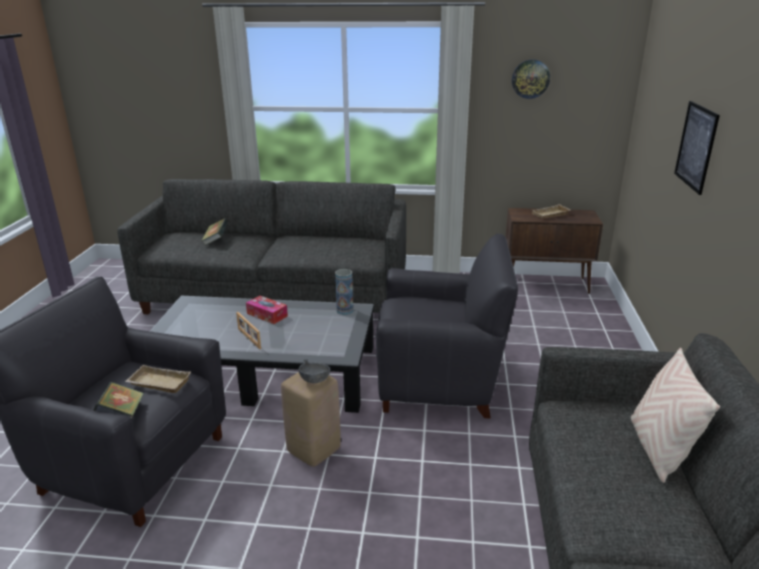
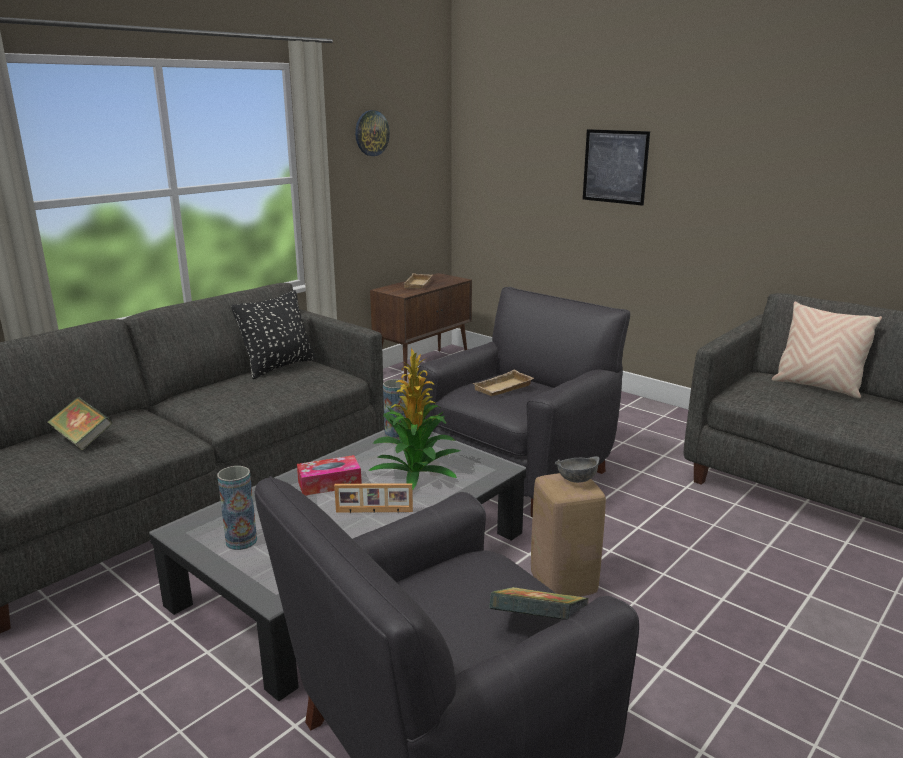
camera: 55 degrees left, 5 degrees down
beige tray [125,365,191,393] -> beige tray moved to [472,370,534,396]
none -> vase [217,466,257,550]
none -> black pillow [231,290,316,379]
none -> potted plant [369,348,460,490]

